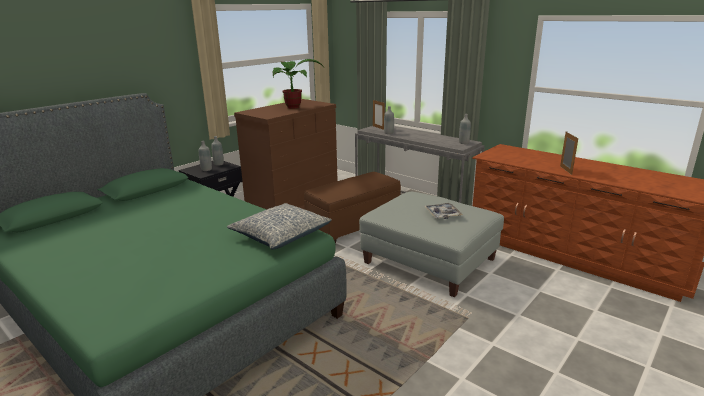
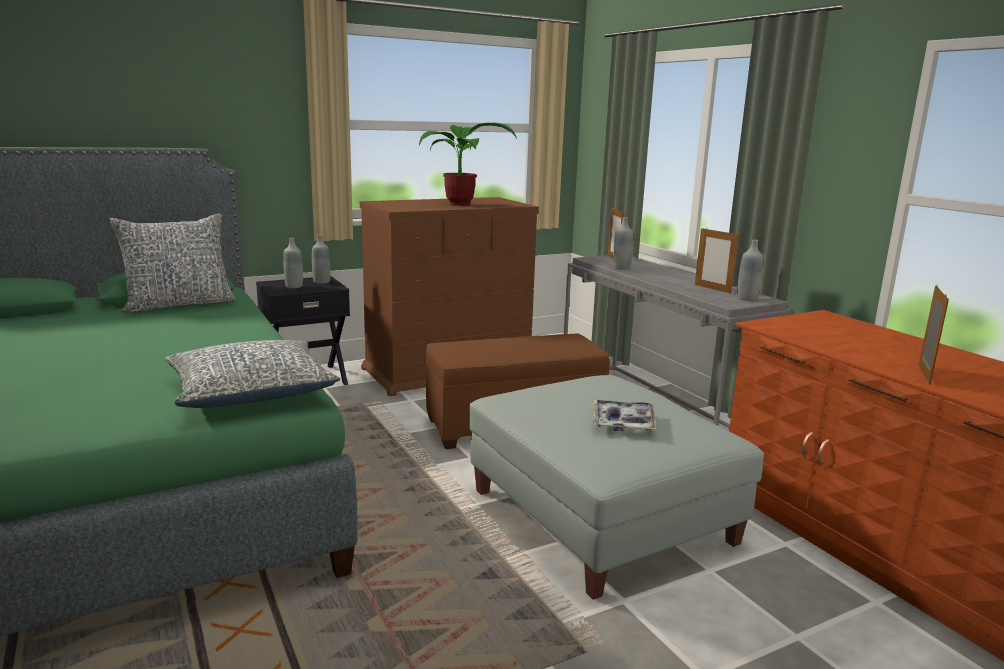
camera: 20 degrees right, 5 degrees down
none -> pillow [109,213,236,313]
none -> picture frame [695,227,739,294]

